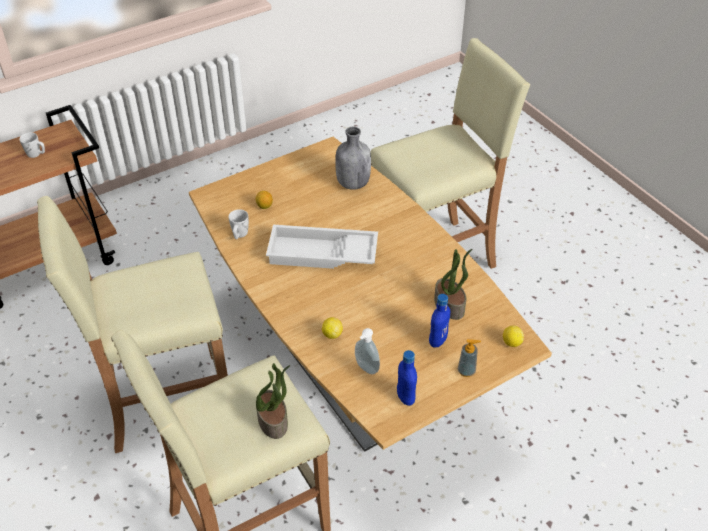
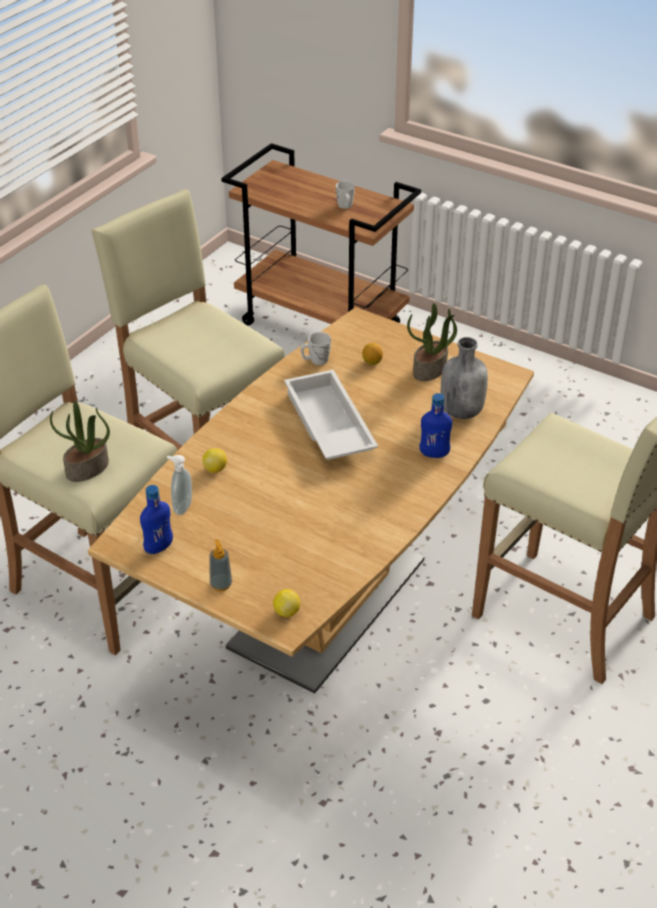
camera: 65 degrees right, 5 degrees down
blue bottle [429,294,450,348] -> blue bottle moved to [420,393,452,458]
potted plant [434,249,473,320] -> potted plant moved to [407,303,457,381]

